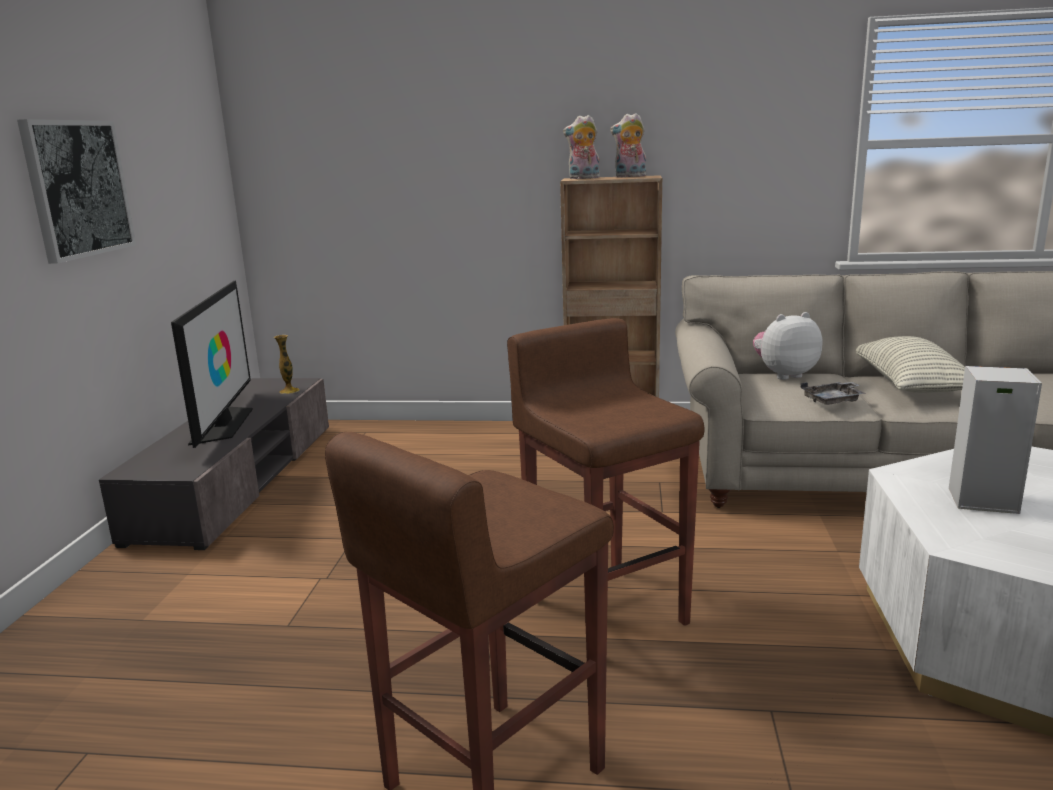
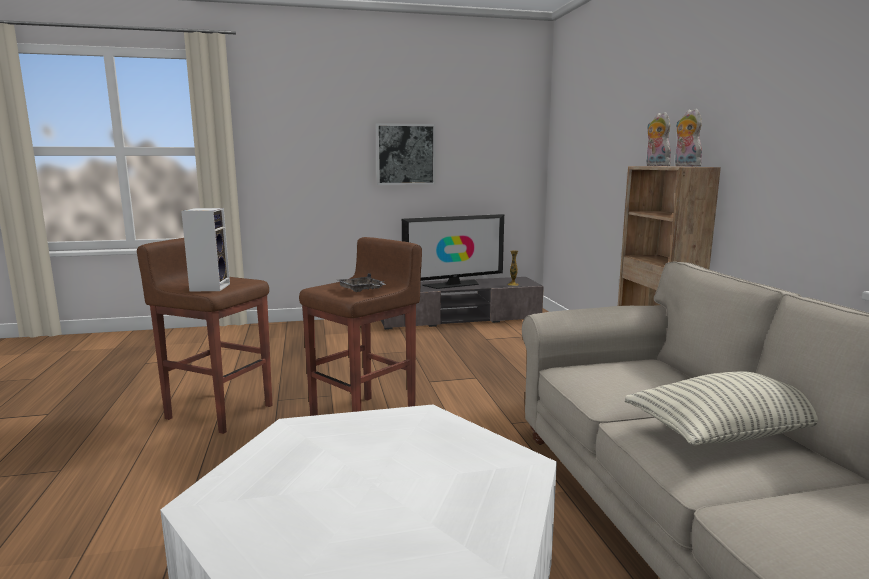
camera: 70 degrees right, 5 degrees down
plush toy [753,312,822,380] -> none
grey tray [800,382,866,405] -> grey tray moved to [338,273,386,292]
speaker [949,366,1042,514] -> speaker moved to [181,208,230,291]

